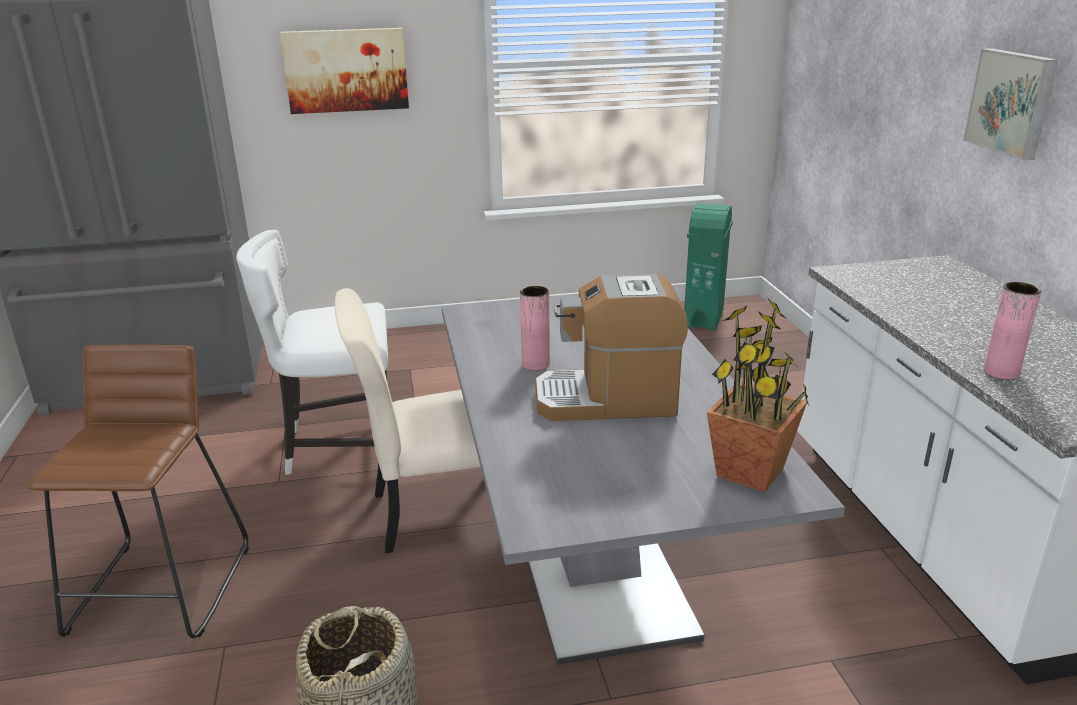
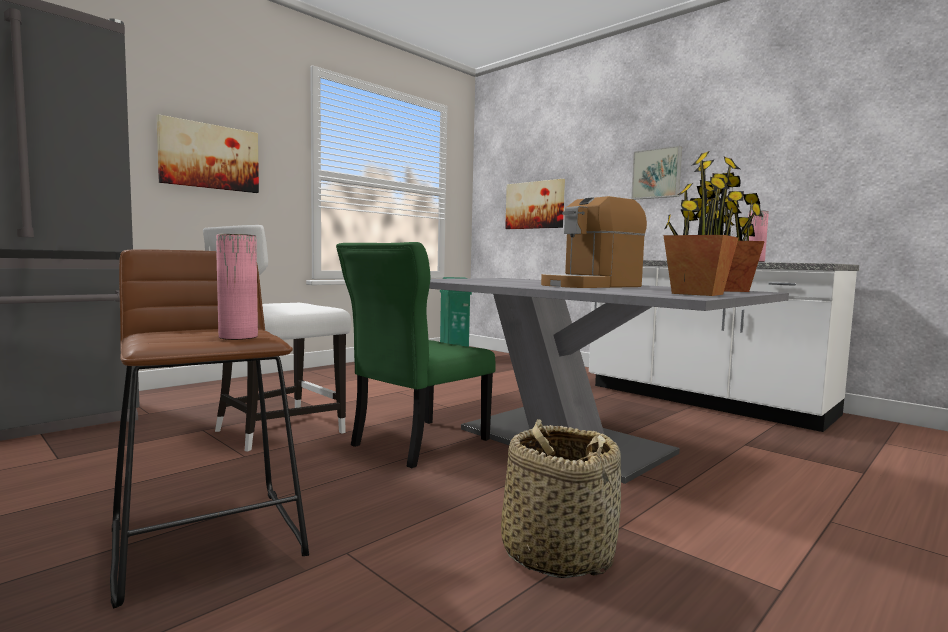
camera: 35 degrees left, 20 degrees down
beige chair [335,288,481,554] -> green chair [336,242,496,468]
pink vase [520,286,550,371] -> pink vase moved to [216,234,258,340]
none -> picture [505,179,565,229]
none -> potted plant [663,151,741,296]

